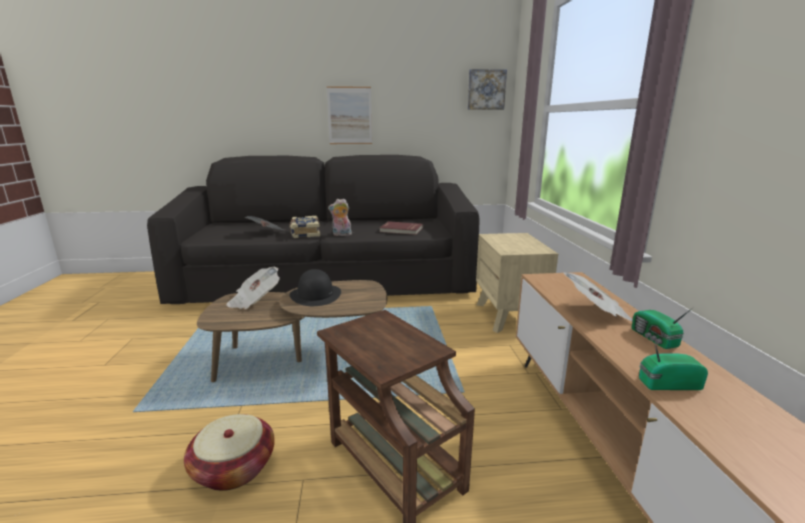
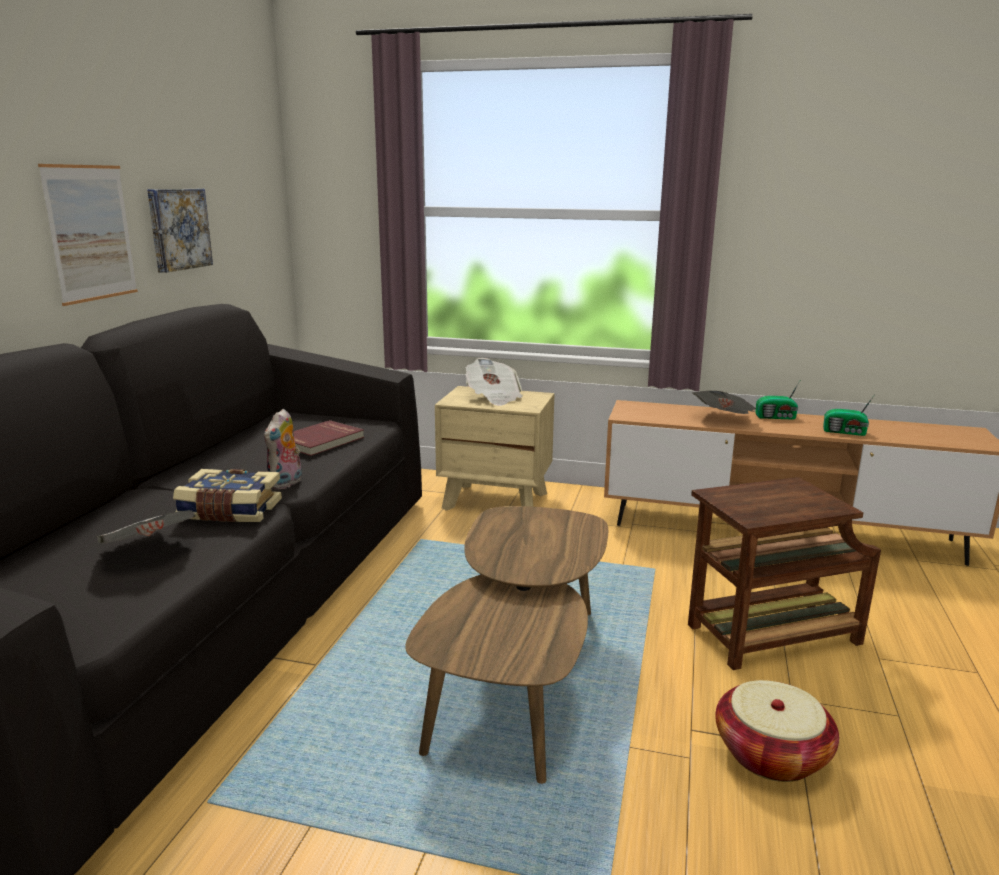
camera: 70 degrees left, 0 degrees up
newspaper [226,267,279,309] -> newspaper moved to [466,358,523,406]
black hat [290,269,341,306] -> none
picture [467,69,507,110] -> picture moved to [147,189,213,273]
radio [639,343,708,390] -> radio turned 90 degrees counterclockwise [823,394,875,436]

